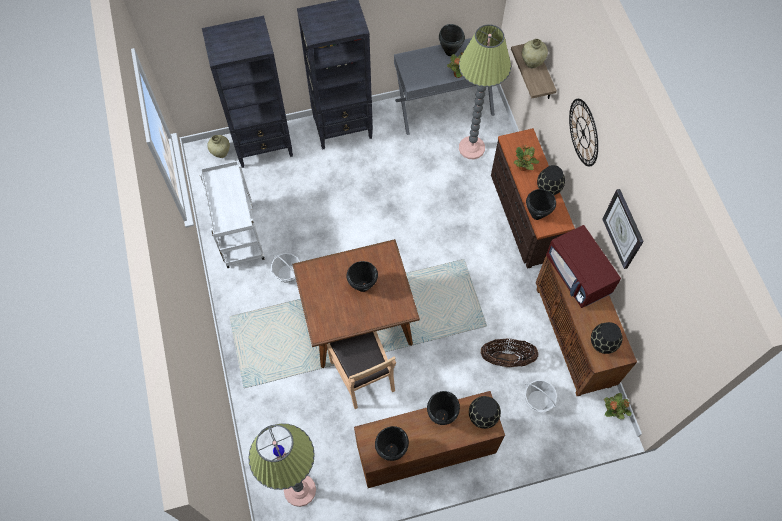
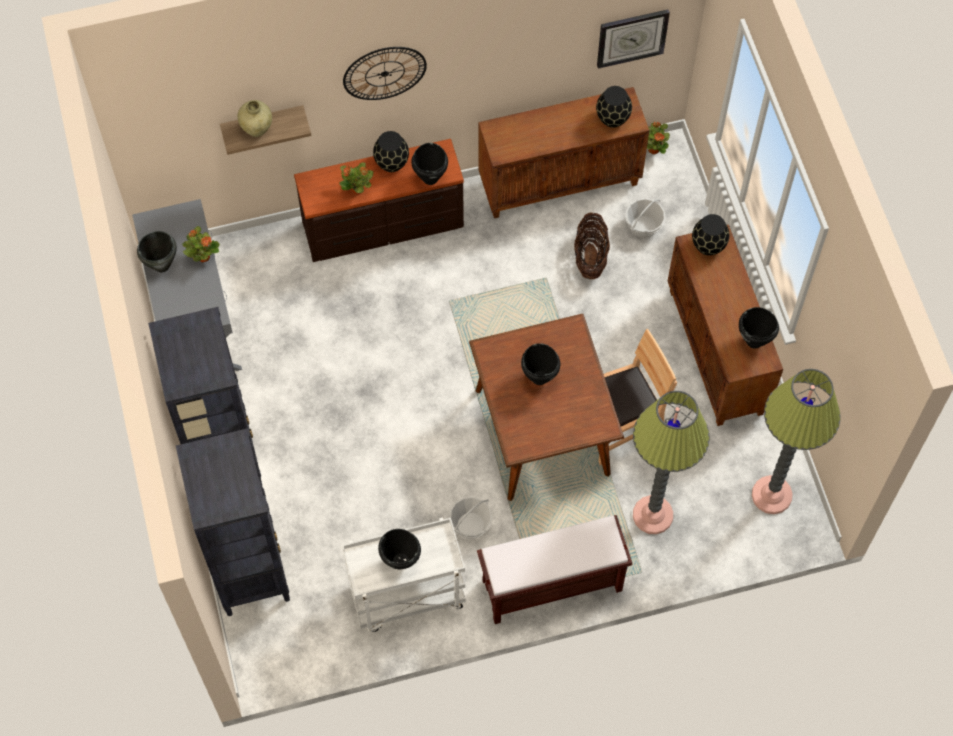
camera: 90 degrees left, 0 degrees up
beige vase [207,135,230,158] -> none
black cooking pot [427,391,460,425] -> black cooking pot moved to [378,529,421,569]
floor lamp [459,24,511,159] -> floor lamp moved to [633,391,710,534]
red microwave [546,225,621,308] -> none
wall clock [602,189,644,269] -> wall clock moved to [597,10,670,69]
none -> brown bench [477,515,632,624]

